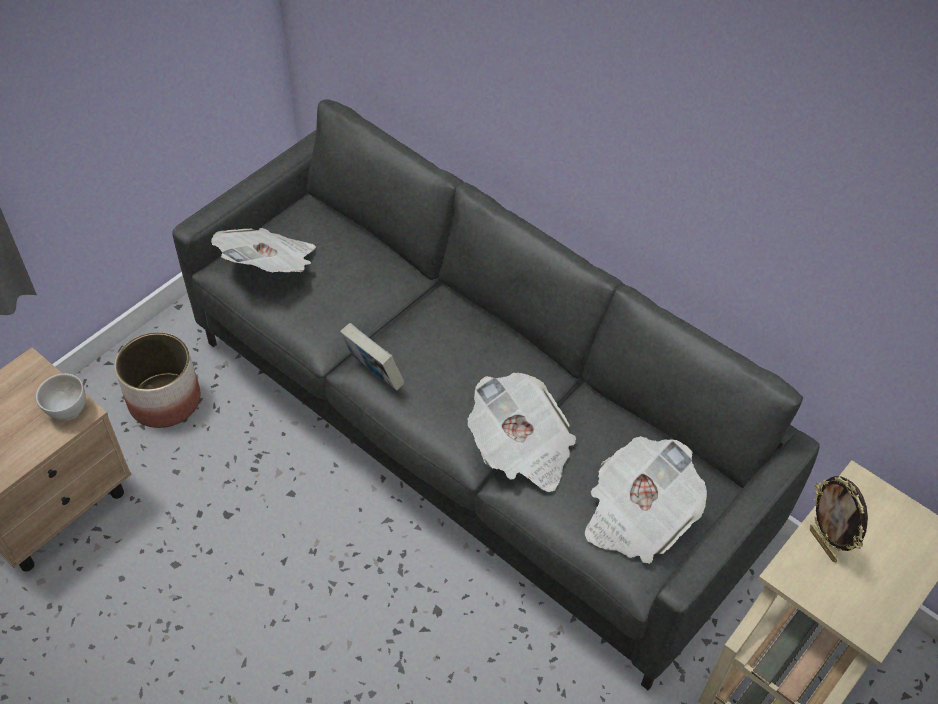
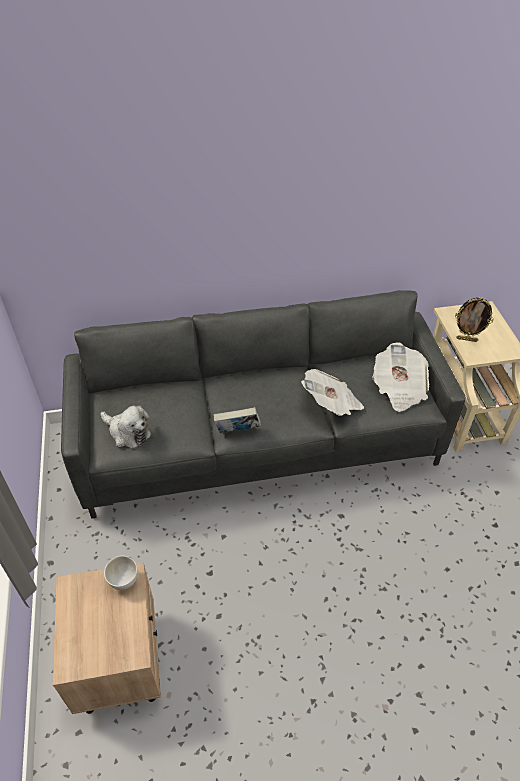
camera: 50 degrees left, 5 degrees down
planter [115,333,200,428] -> none
newspaper [211,228,316,272] -> plush toy [100,405,152,448]

